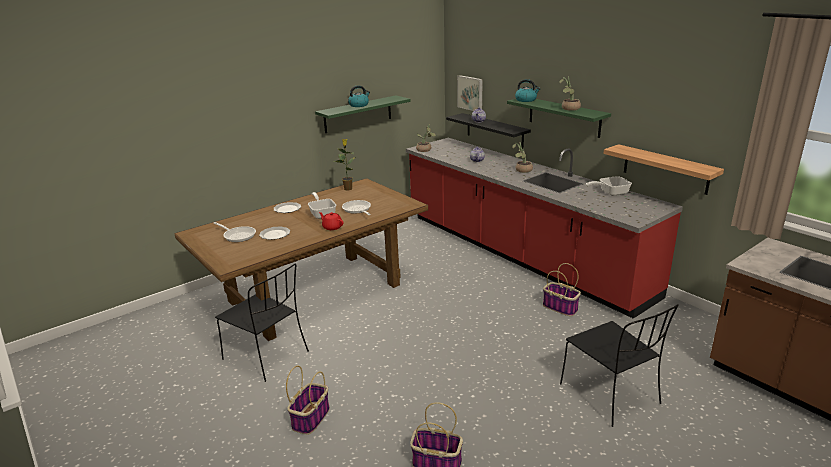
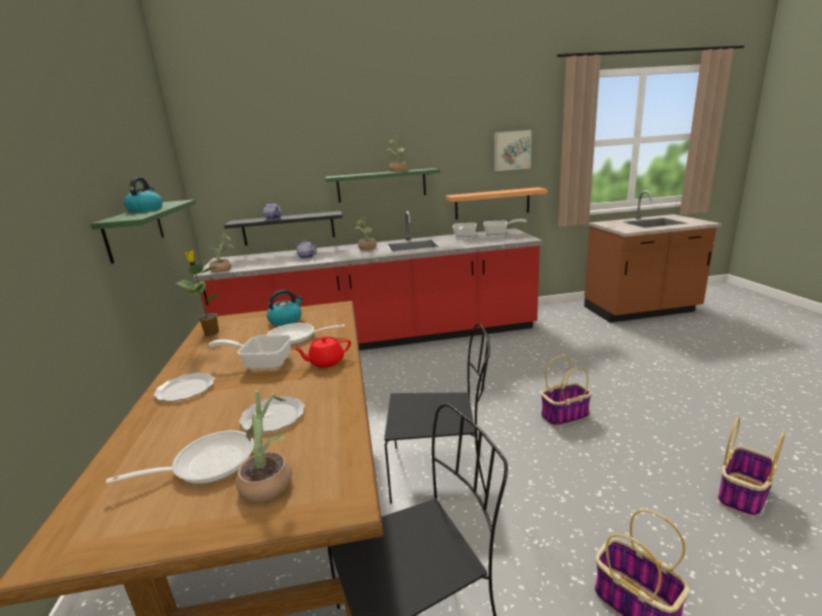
camera: 60 degrees left, 5 degrees down
picture [457,75,483,111] -> picture moved to [494,130,532,171]
kettle [515,79,541,102] -> kettle moved to [267,290,303,326]
basket [543,263,581,316] -> basket moved to [541,356,592,426]
black chair [560,304,679,427] -> black chair moved to [384,323,490,504]
none -> potted plant [236,391,292,502]
none -> frying pan [484,219,527,235]

